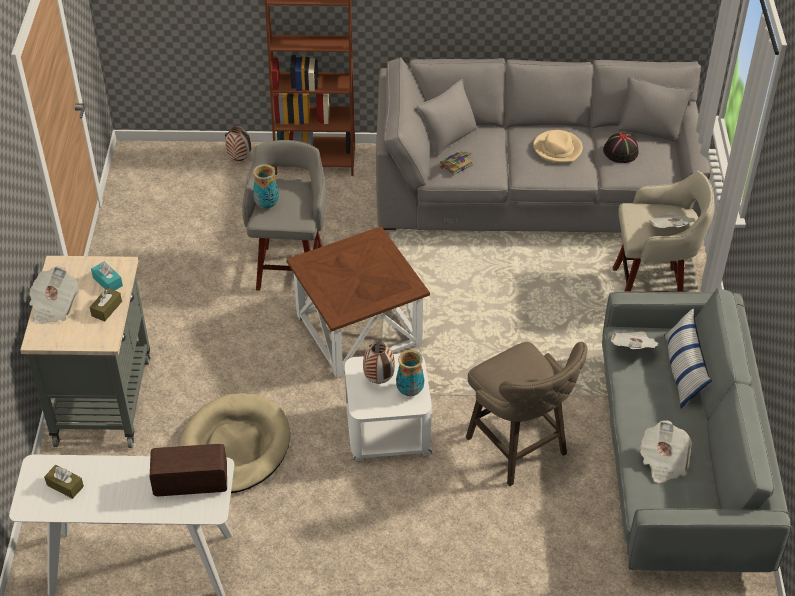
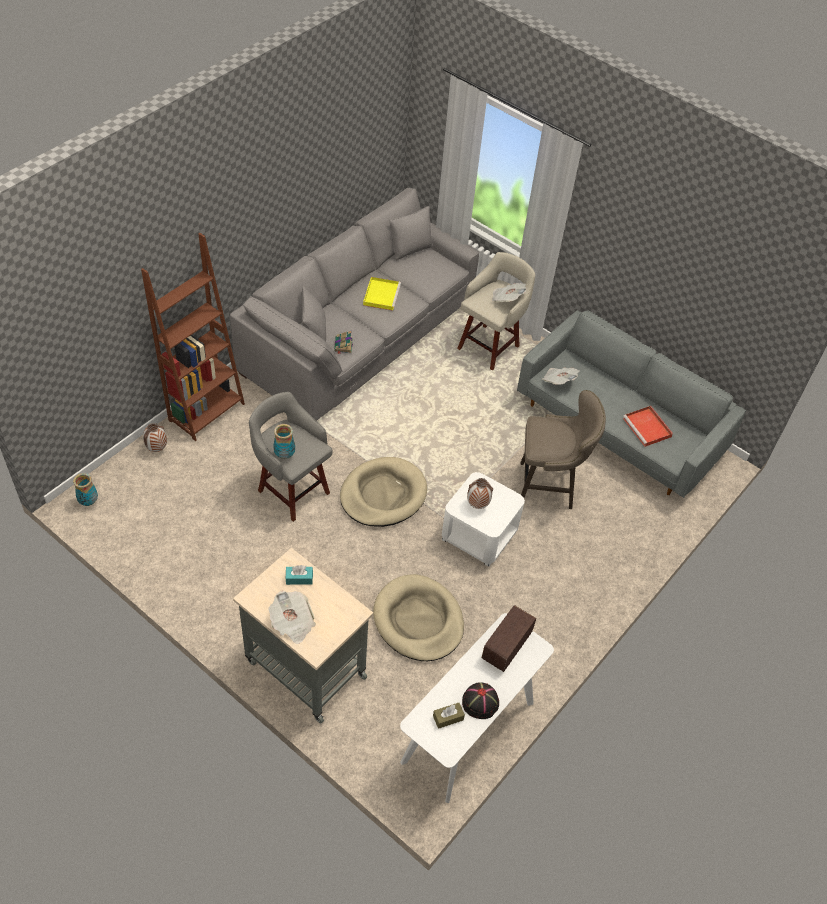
camera: 55 degrees left, 5 degrees up
brown tissue box [90,288,122,321] -> none
brown side table [286,226,430,378] -> beige dog bed [340,457,427,527]
vase [396,350,424,396] -> vase moved to [73,473,98,506]
beige hat [533,130,583,163] -> yellow tray [363,277,401,311]
black hat [603,133,639,163] -> black hat moved to [462,682,499,719]
newspaper [639,420,692,483] -> red tray [623,406,673,447]
pillow [664,307,712,409] -> none

